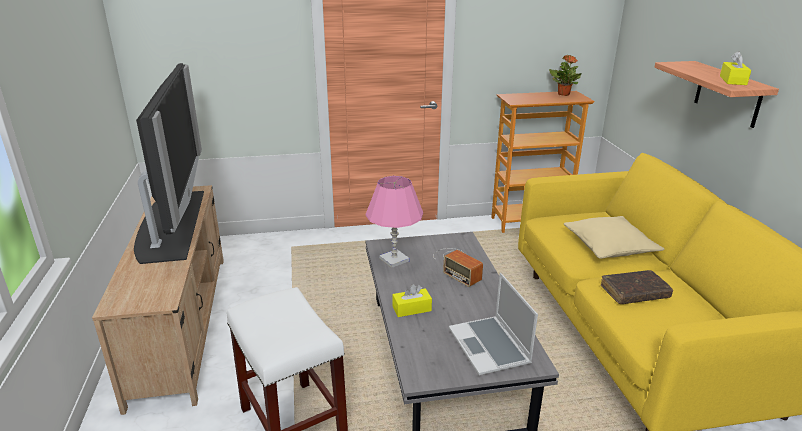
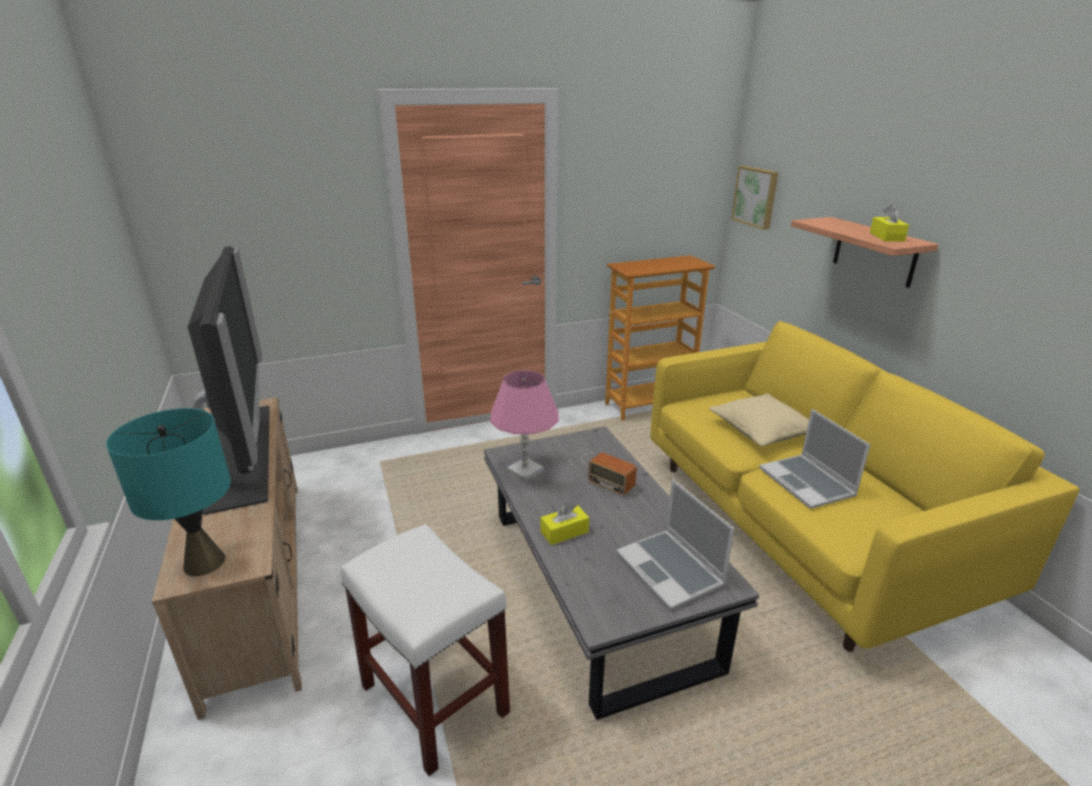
camera: 10 degrees left, 0 degrees up
potted plant [549,55,582,96] -> none
brown book [601,270,673,304] -> laptop [759,409,871,509]
none -> turquoise table lamp [106,408,231,576]
none -> picture [732,166,778,230]

